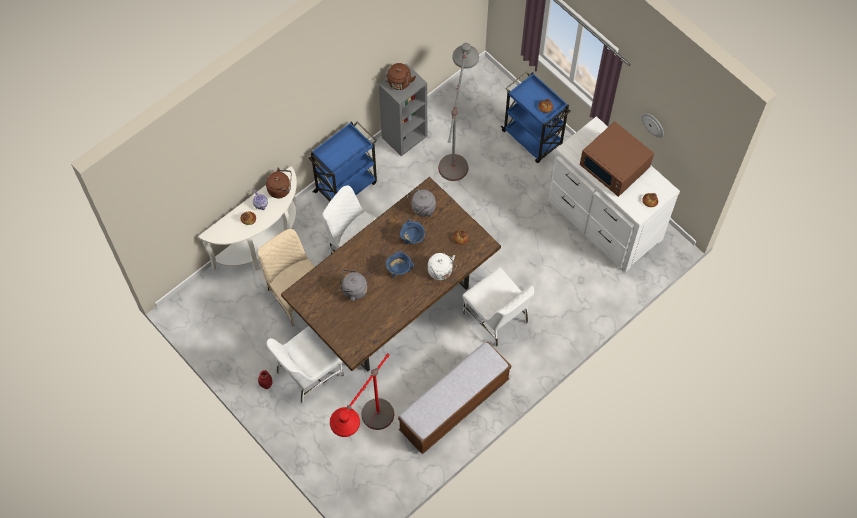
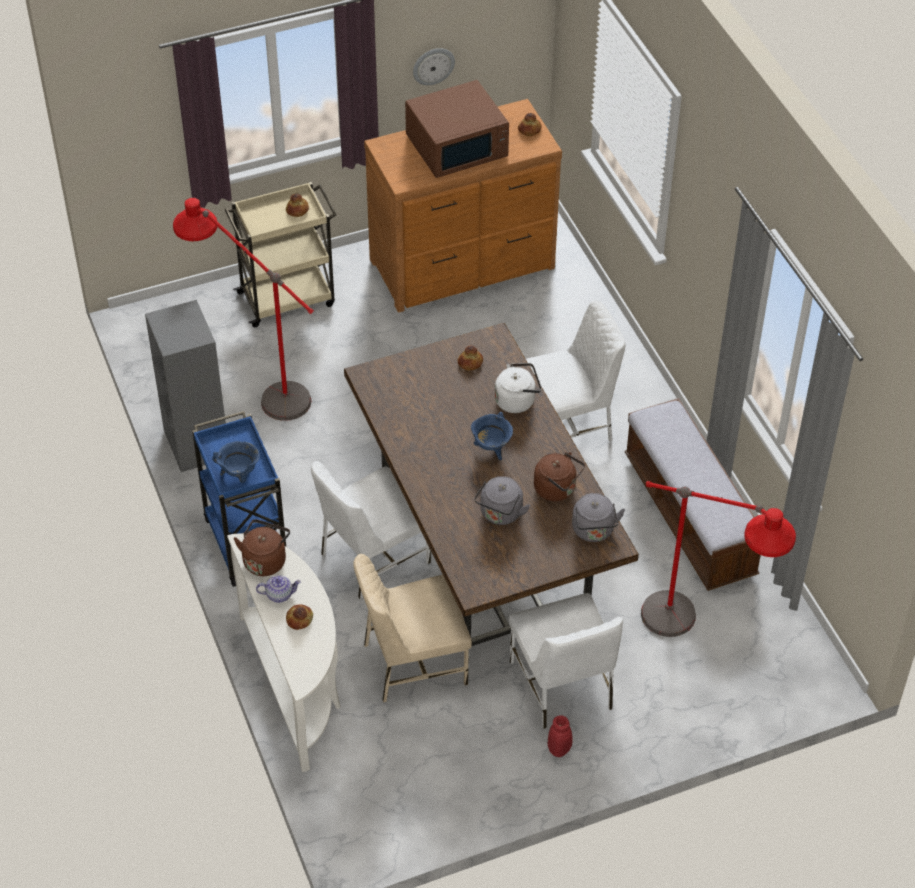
camera: 70 degrees left, 15 degrees down
brown kettle [385,63,416,90] -> brown kettle moved to [534,452,585,501]
blue cooking pot [400,219,425,244] -> blue cooking pot moved to [212,441,260,483]
grey kettle [407,189,436,217] -> grey kettle moved to [572,493,625,542]
grey floor lamp [438,43,479,181] -> red floor lamp [173,198,314,421]
blue cart [501,71,571,163] -> beige cart [225,182,336,327]
white dresser [548,116,680,272] -> brown dresser [364,99,562,313]

